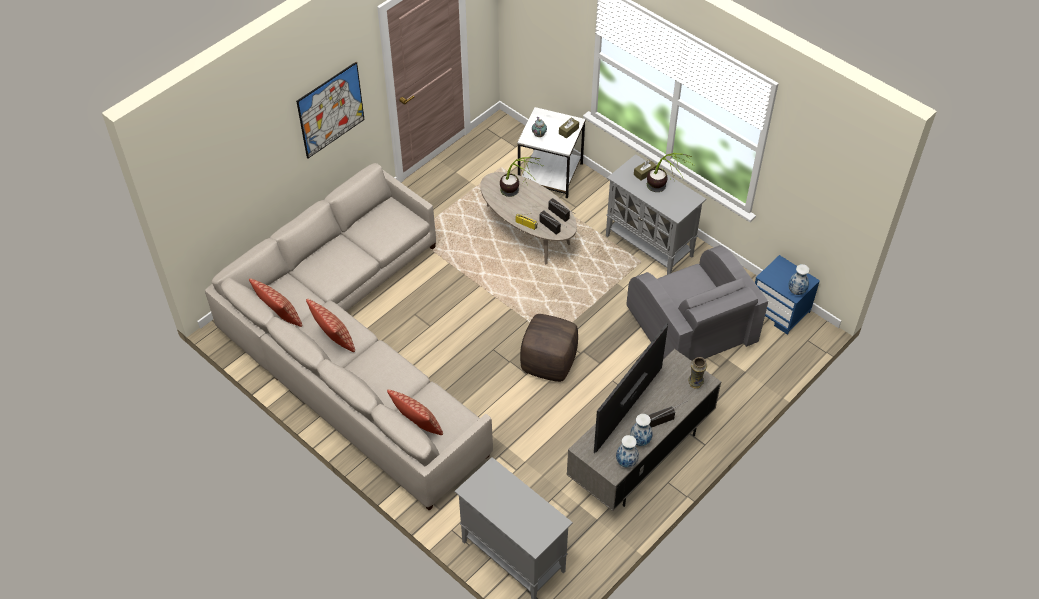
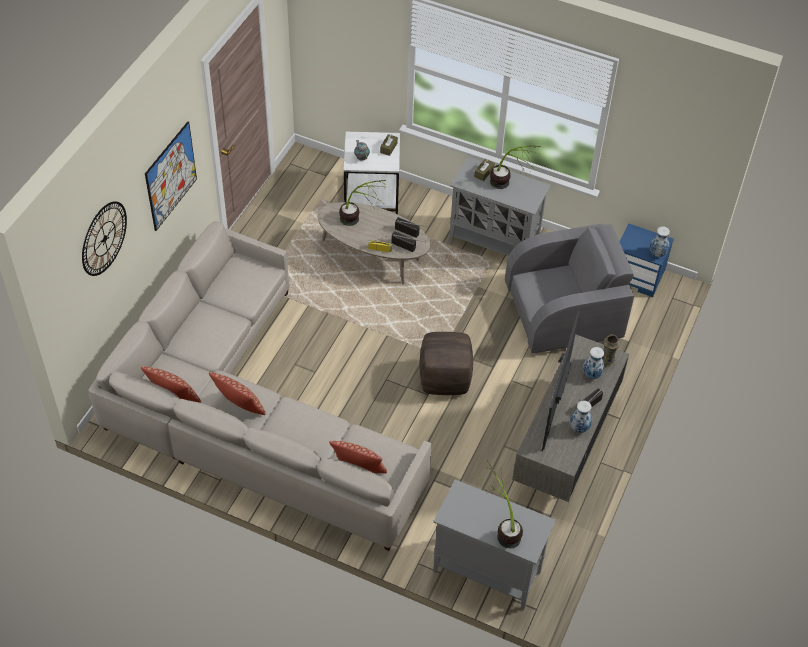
camera: 20 degrees left, 0 degrees up
vase [616,435,639,468] -> vase moved to [583,347,605,379]
grey armchair [627,245,768,361] -> grey armchair turned 60 degrees counterclockwise [505,224,634,354]
none -> wall clock [82,201,127,276]
none -> potted plant [478,460,523,548]

